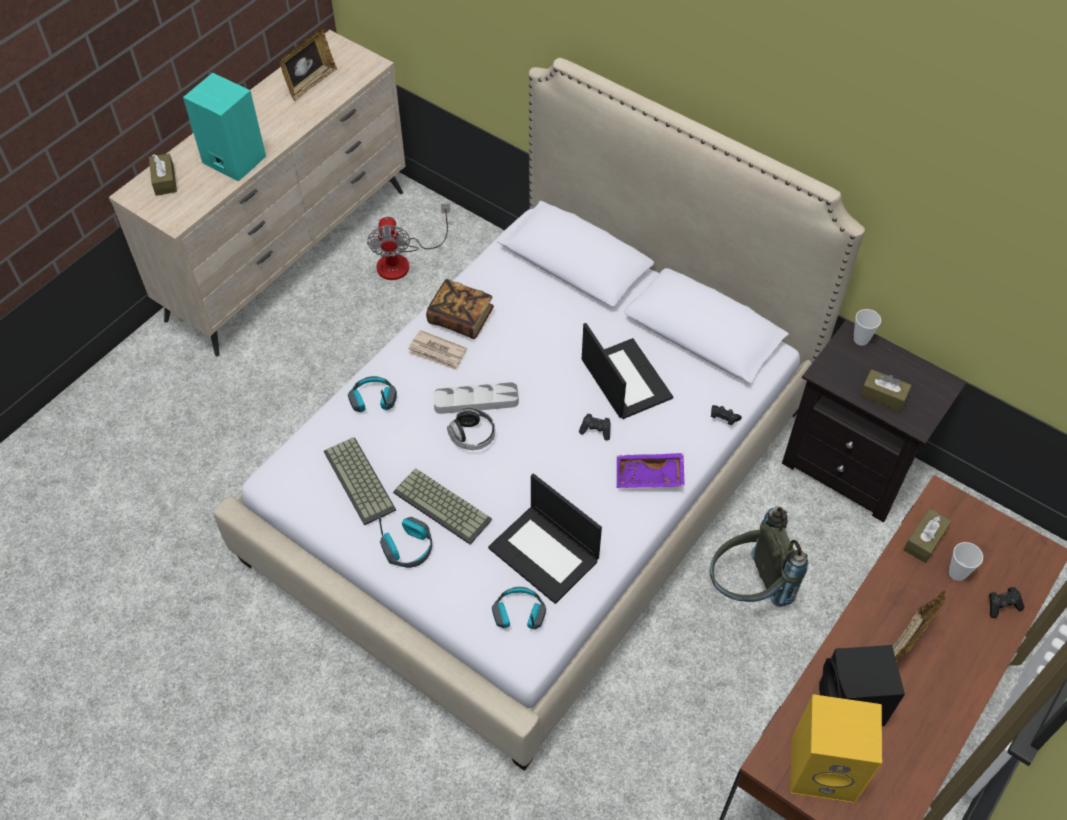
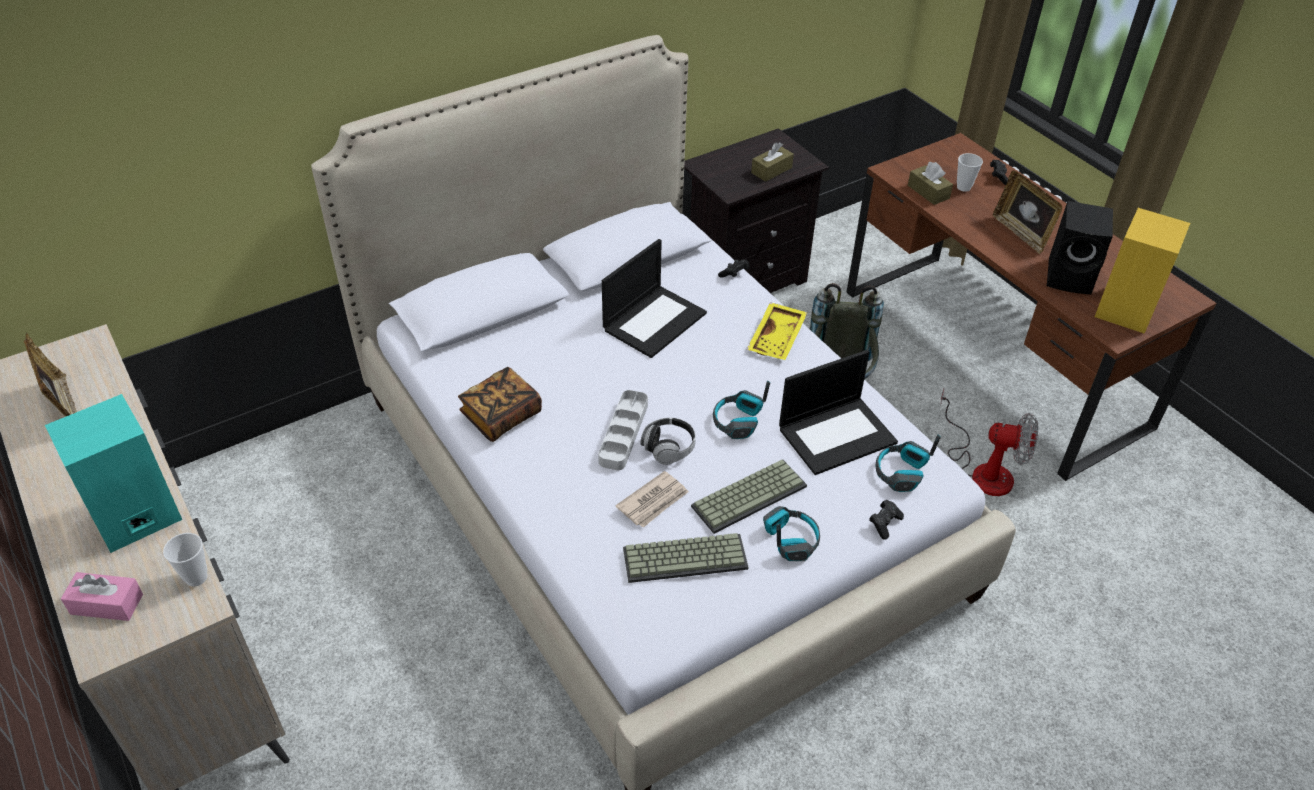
camera: 70 degrees left, 10 degrees down
brown tissue box [149,154,177,196] -> pink tissue box [61,572,143,621]
headphones [348,376,397,412] -> headphones moved to [713,381,770,439]
fan [367,203,450,280] -> fan moved to [940,389,1038,496]
newspaper [408,330,467,370] -> newspaper moved to [615,471,689,528]
black game controller [579,413,611,440] -> black game controller moved to [869,500,904,540]
laptop [582,323,673,419] -> laptop turned 135 degrees clockwise [602,239,707,358]
purple tray [617,453,685,488] -> yellow tray [747,302,808,360]
cup [854,309,881,346] -> cup moved to [163,533,208,587]

